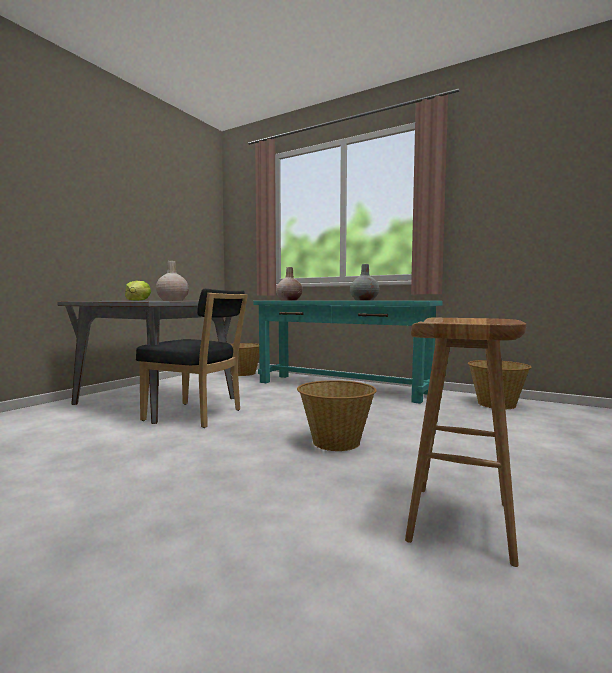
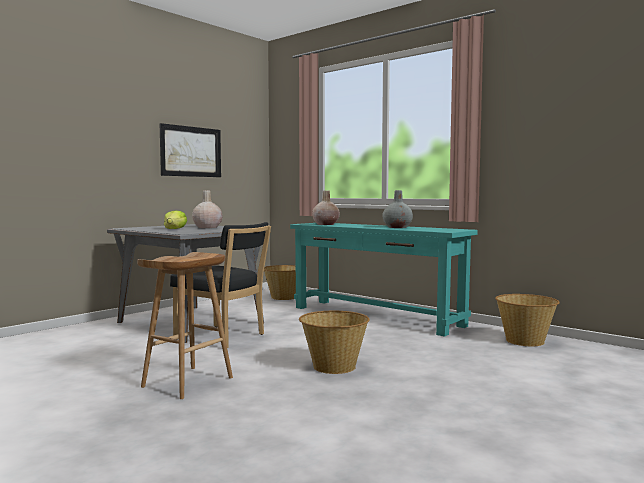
camera: 10 degrees right, 0 degrees up
brown stool [405,318,526,567] -> brown stool moved to [137,252,233,399]
none -> picture [160,123,221,177]

